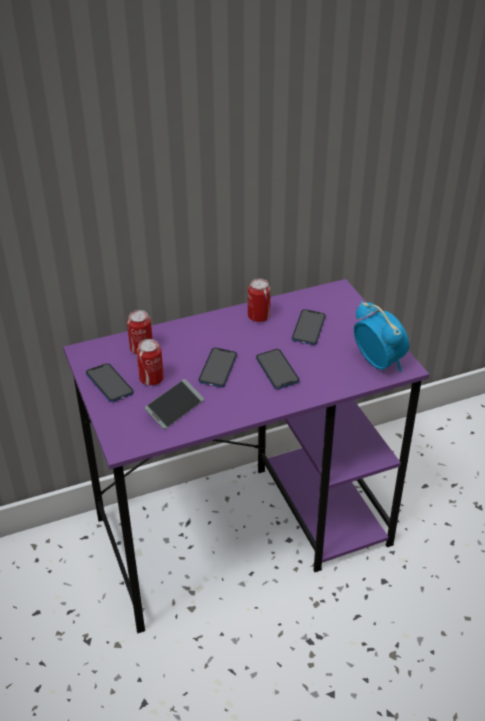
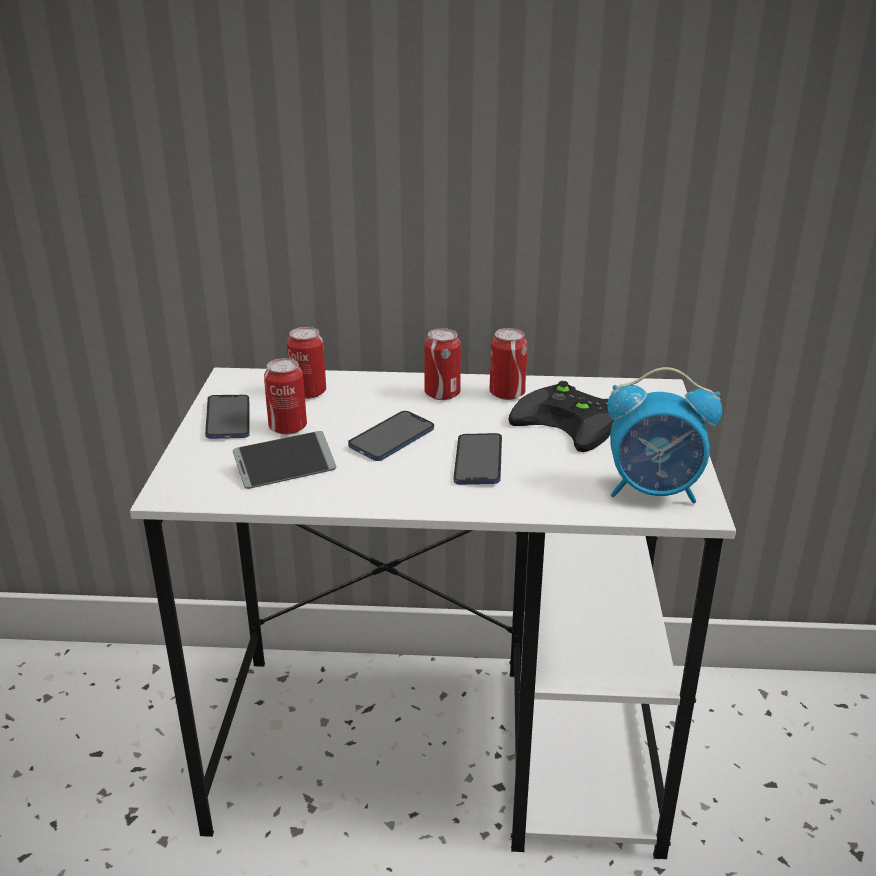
camera: 25 degrees right, 10 degrees down
purple desk [63,279,429,634] -> white desk [130,368,736,859]
phone [292,309,326,345] -> black game controller [508,381,614,452]
alarm clock [354,301,409,372] -> alarm clock turned 105 degrees clockwise [607,367,722,504]
none -> can [424,328,461,400]

